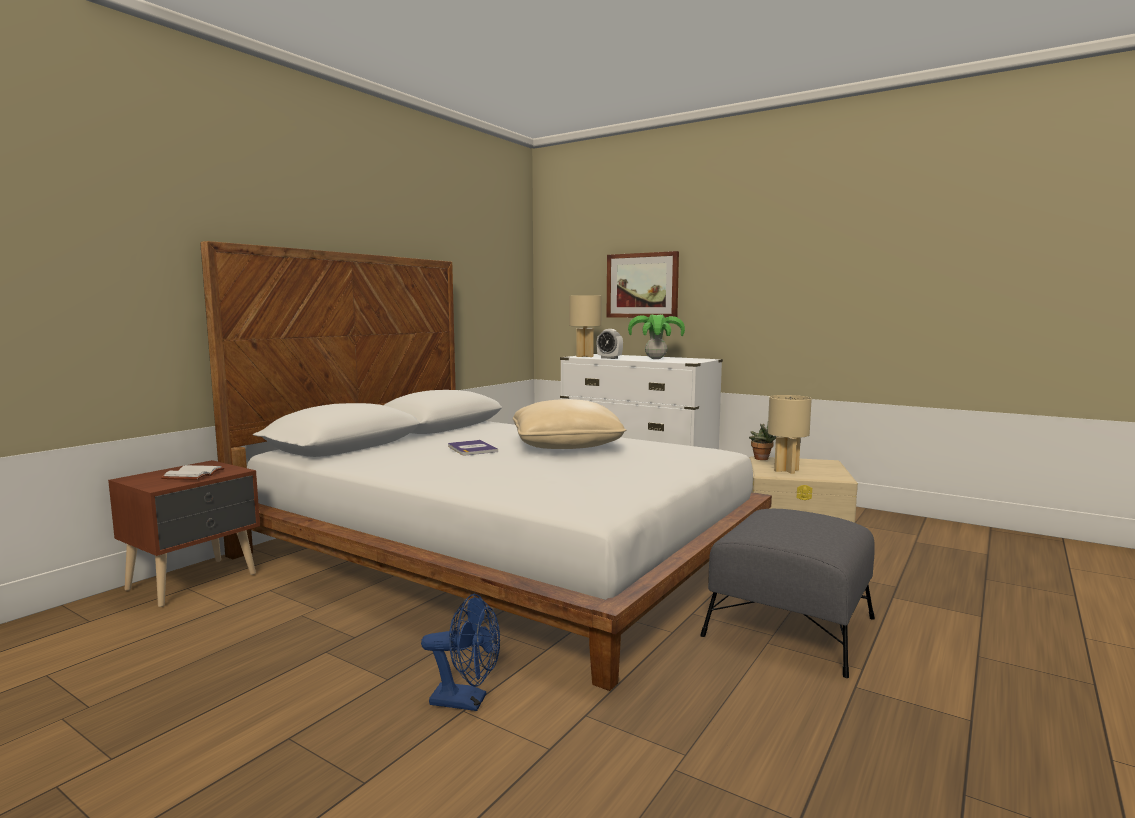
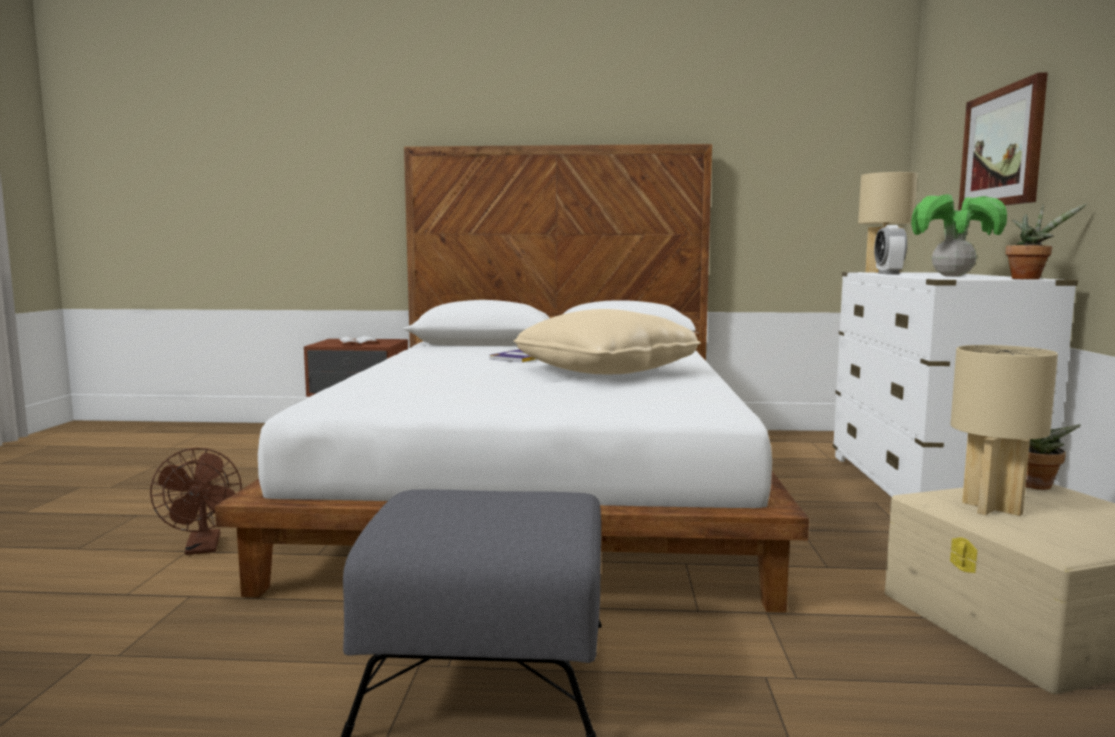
camera: 60 degrees right, 0 degrees up
blue fan [421,594,500,711] -> brown fan [150,448,242,555]
none -> potted plant [1005,203,1088,279]

